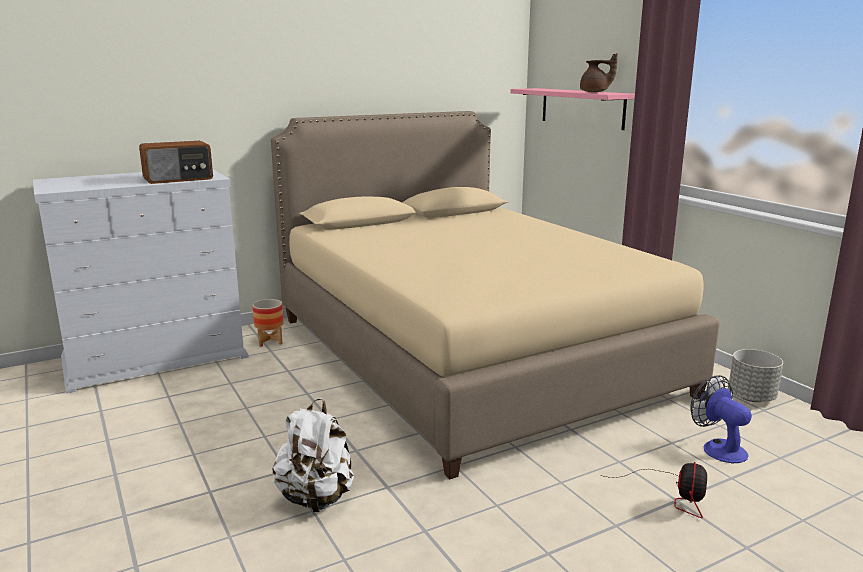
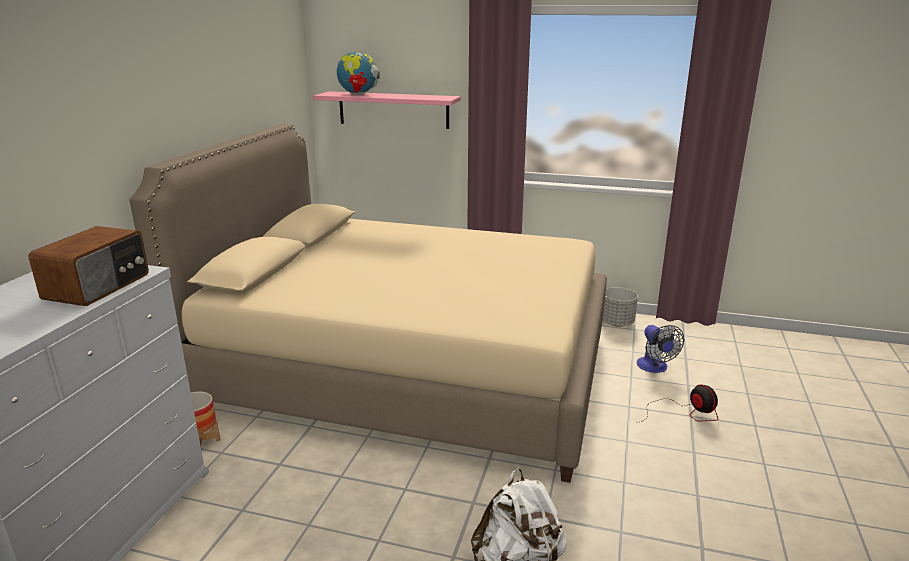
camera: 45 degrees left, 5 degrees up
brown teapot [580,53,618,92] -> none
fan [691,375,752,463] -> fan turned 120 degrees counterclockwise [637,325,684,373]
none -> globe [337,51,380,95]

